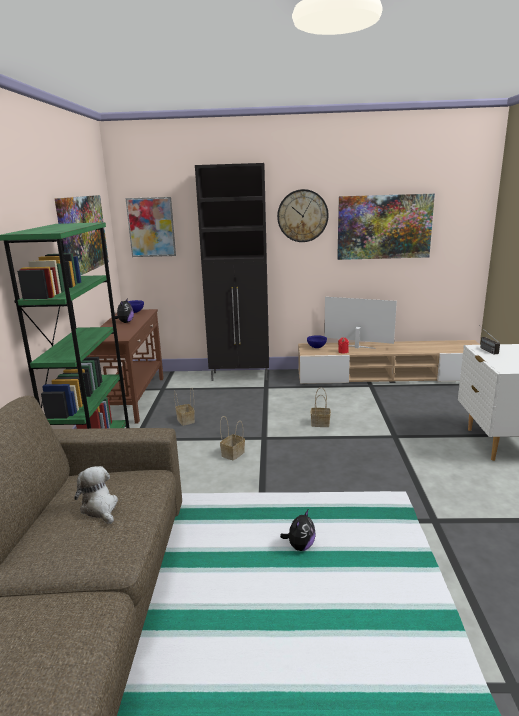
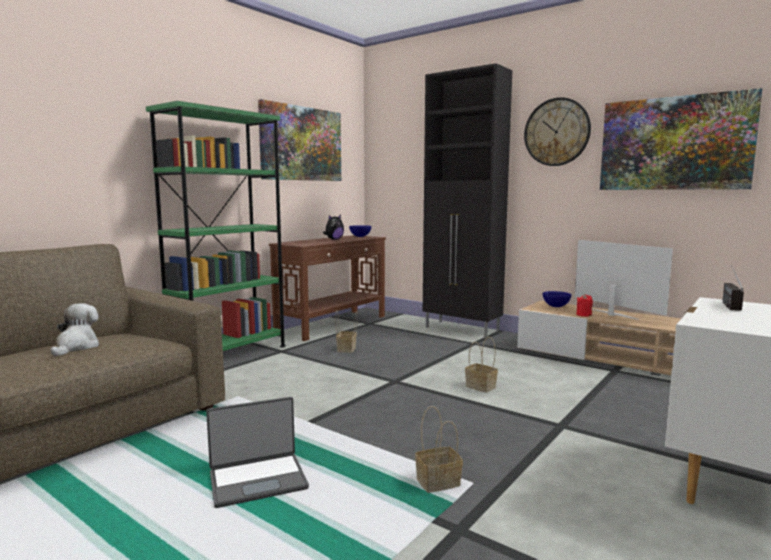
camera: 35 degrees right, 10 degrees down
picture [126,197,176,257] -> none
basket [220,416,245,460] -> basket moved to [415,406,463,493]
plush toy [280,510,316,551] -> laptop [206,397,309,508]

